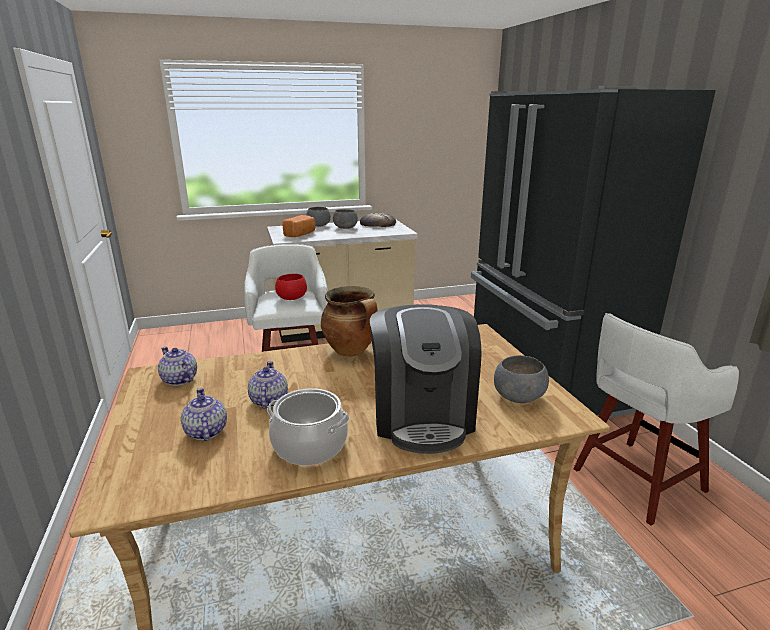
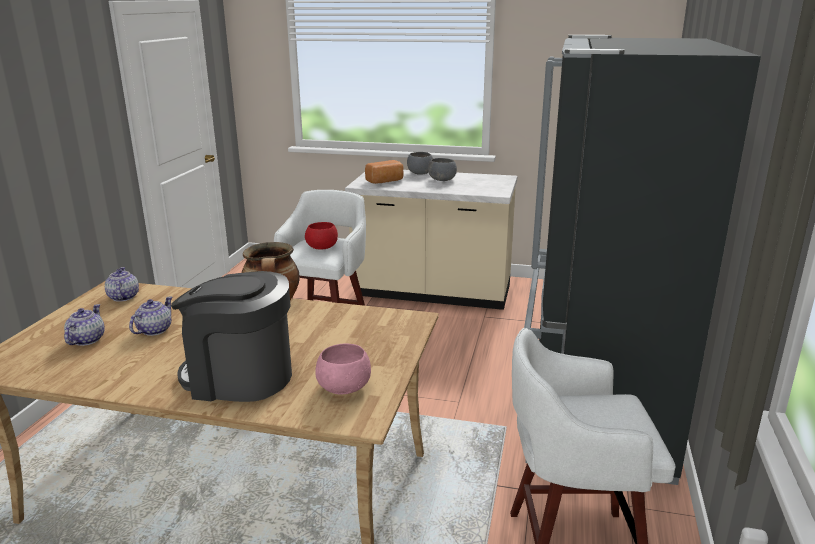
camera: 30 degrees right, 0 degrees up
cooking pot [267,388,350,466] -> none
bread [360,213,396,227] -> none
coffee machine [370,304,481,454] -> coffee machine turned 75 degrees clockwise [171,271,292,402]
grey bowl [494,355,549,403] -> pink bowl [315,344,371,395]

